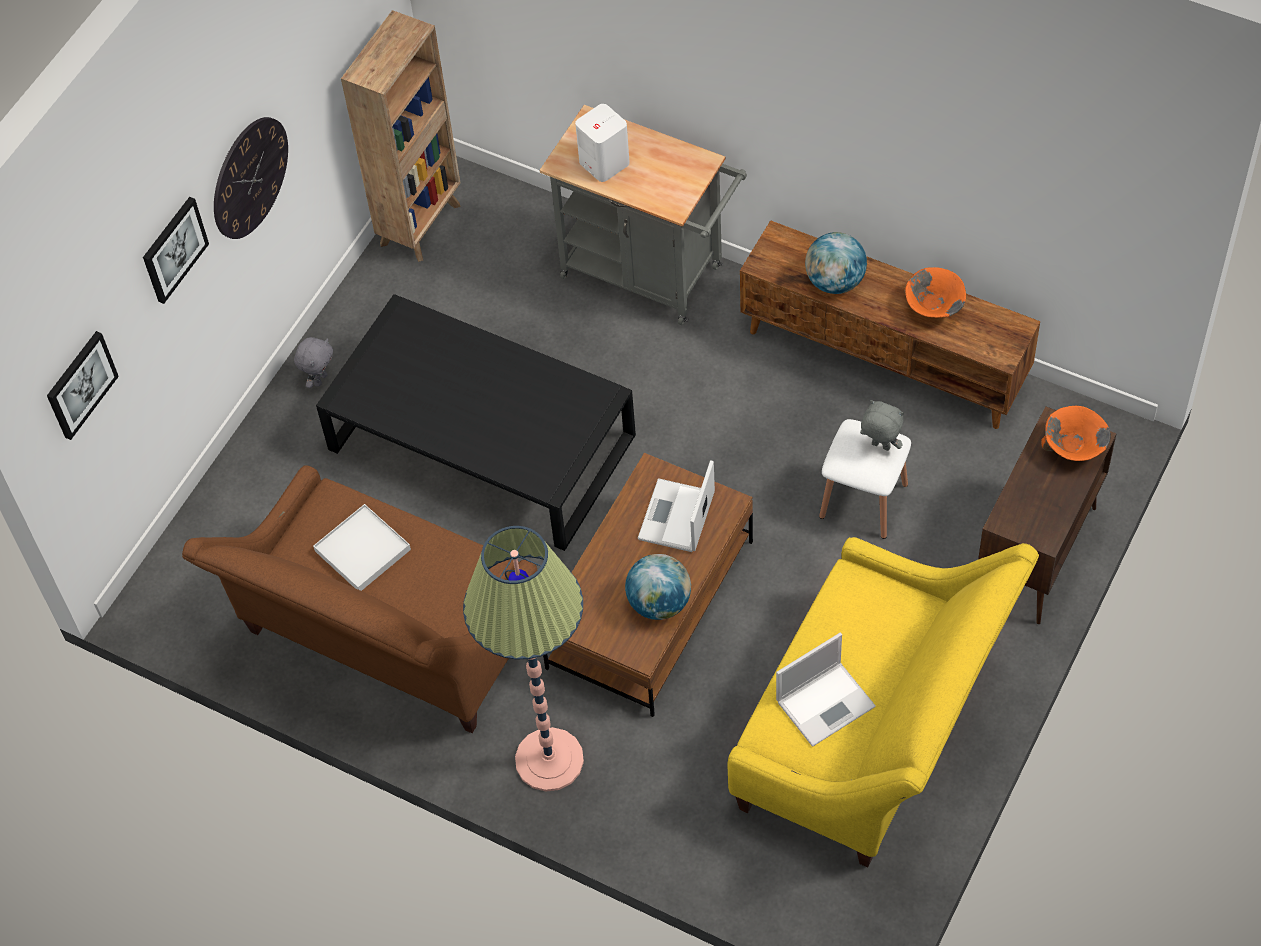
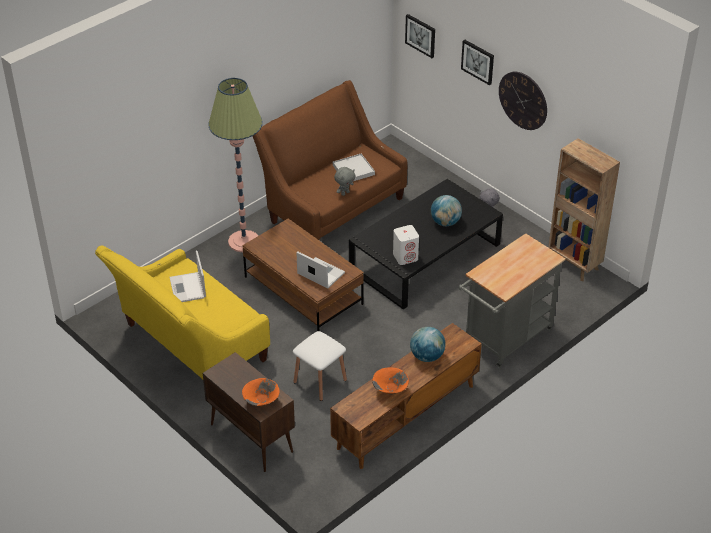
camera: 105 degrees right, 15 degrees down
white speaker [575,104,630,182] -> white speaker moved to [393,225,419,265]
globe [625,554,691,620] -> globe moved to [431,195,462,226]
grey plush toy [860,400,904,451] -> grey plush toy moved to [334,167,356,196]

